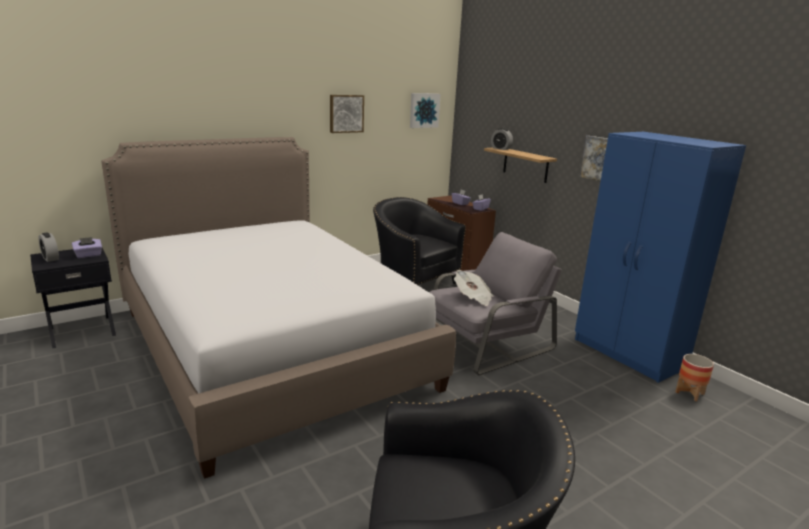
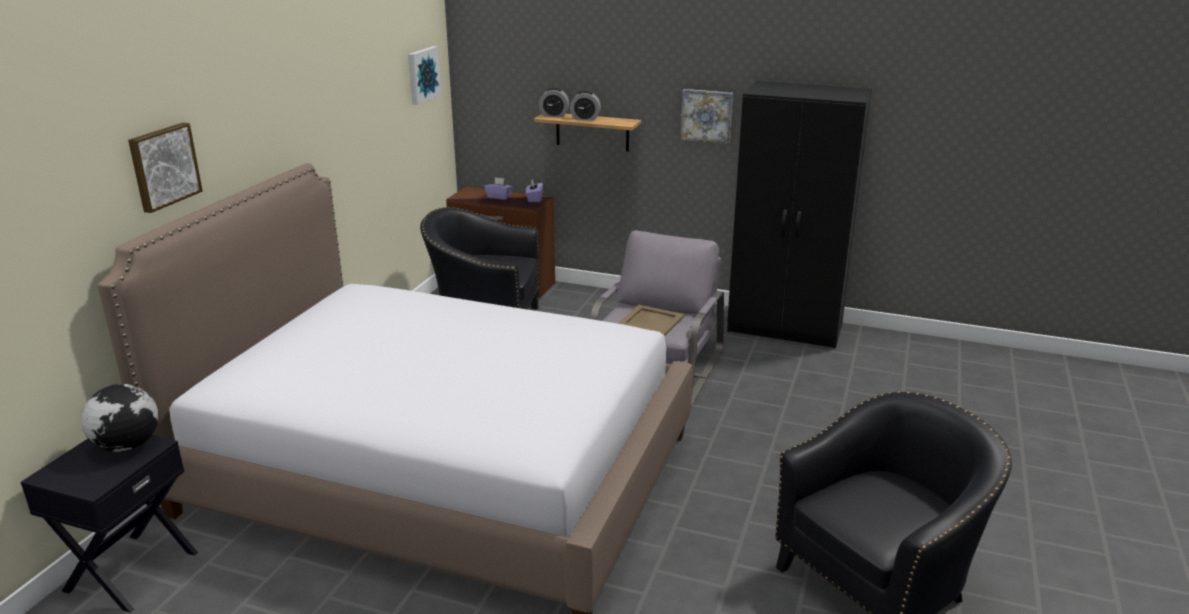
camera: 35 degrees left, 5 degrees up
alarm clock [39,232,59,262] -> alarm clock moved to [570,91,601,120]
purple tissue box [72,237,102,258] -> globe [81,384,159,452]
picture [330,95,364,133] -> picture moved to [128,123,202,213]
newspaper [454,270,494,306] -> beige tray [617,305,685,336]
blue wardrobe [575,132,746,383] -> black wardrobe [727,81,872,348]
planter [675,354,714,401] -> none

